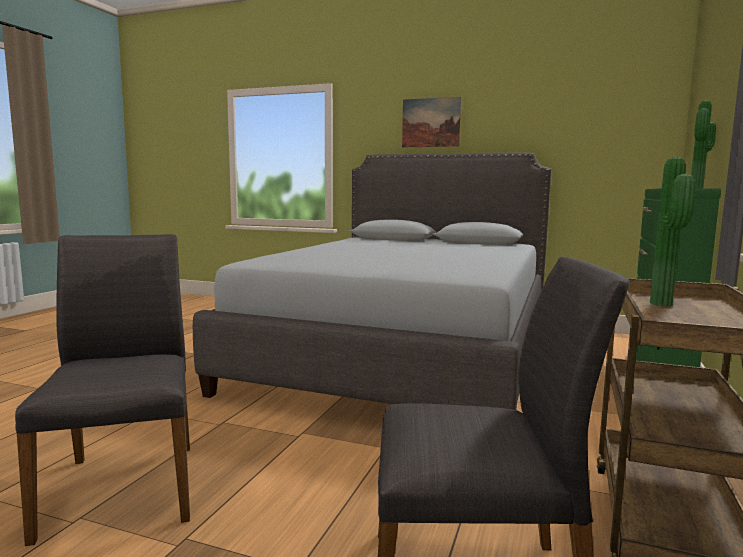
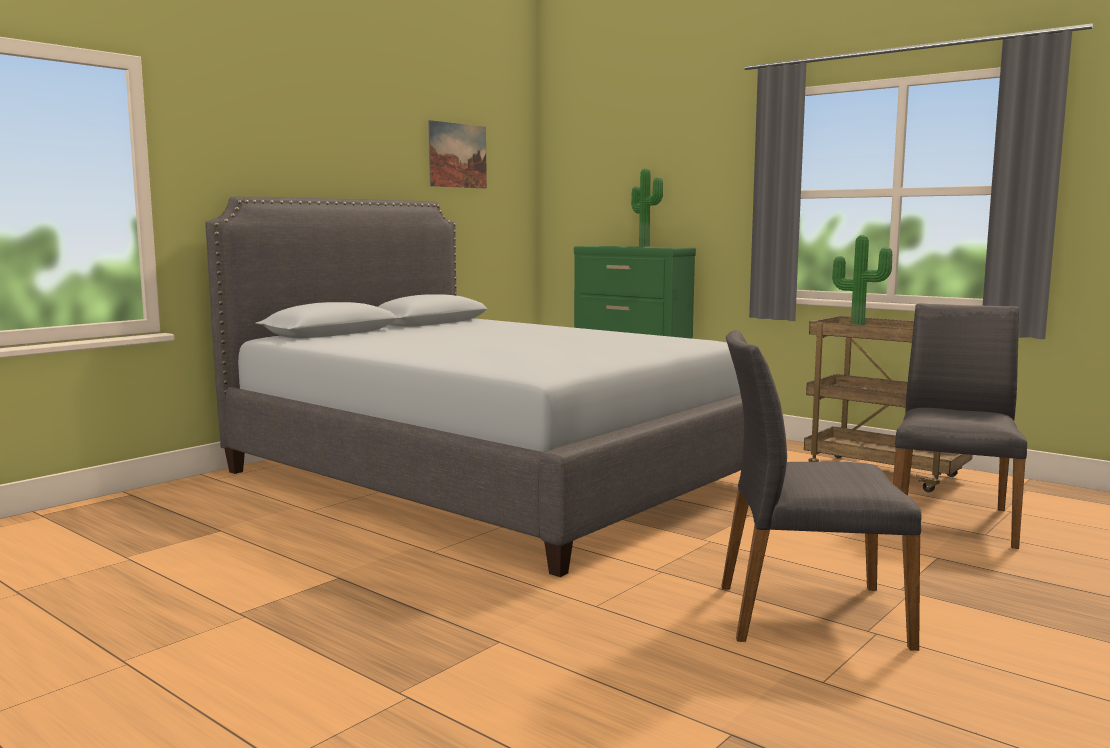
camera: 70 degrees left, 0 degrees up
picture [402,97,461,147] -> picture moved to [428,120,487,189]

